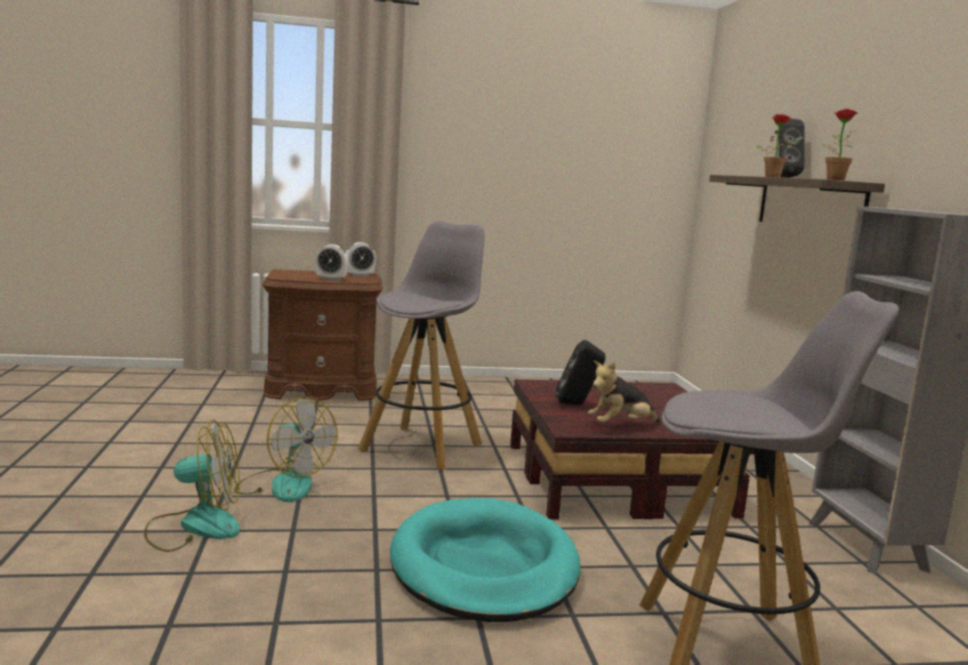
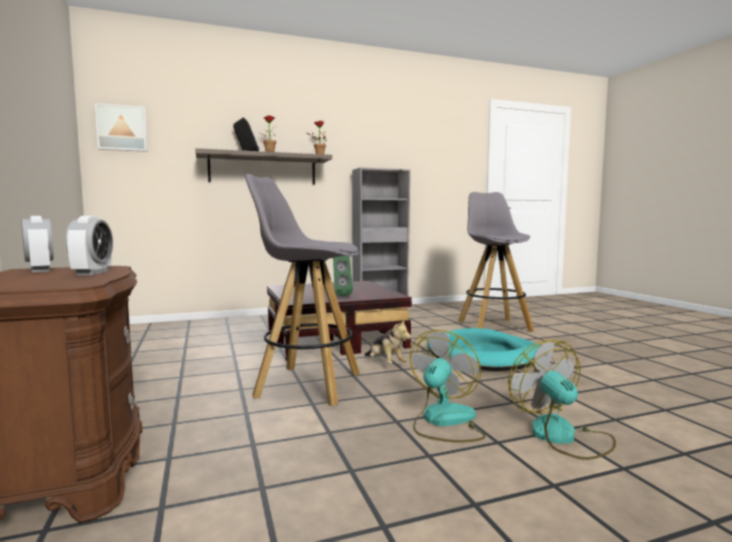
camera: 100 degrees left, 5 degrees down
black speaker [555,340,605,405] -> green speaker [333,256,353,296]
plush toy [588,361,660,423] -> plush toy moved to [365,318,411,364]
none -> picture [95,103,147,152]

